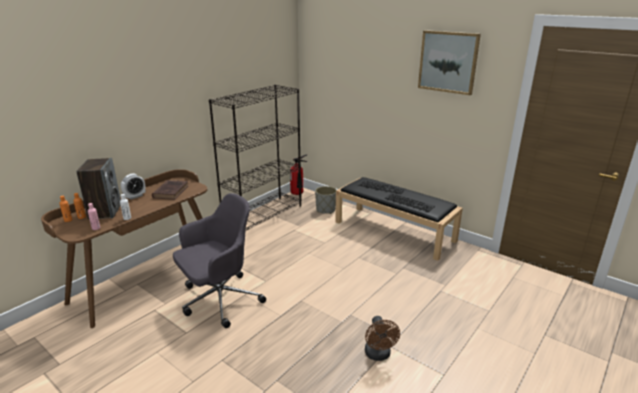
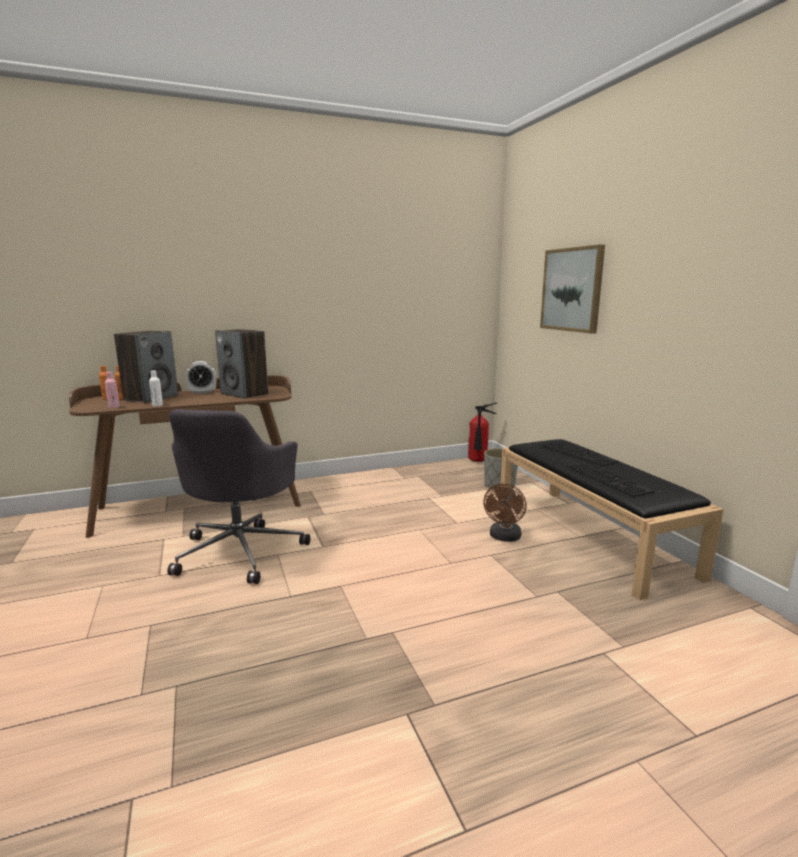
camera: 30 degrees right, 10 degrees down
brown book [152,180,188,200] -> speaker [215,329,268,399]
grey office chair [173,193,266,328] -> grey office chair turned 105 degrees clockwise [167,409,310,584]
black bookcase [209,85,301,231] -> none
brown fan [365,316,400,361] -> brown fan moved to [483,483,527,542]
picture [418,30,481,95] -> picture moved to [540,245,605,334]

